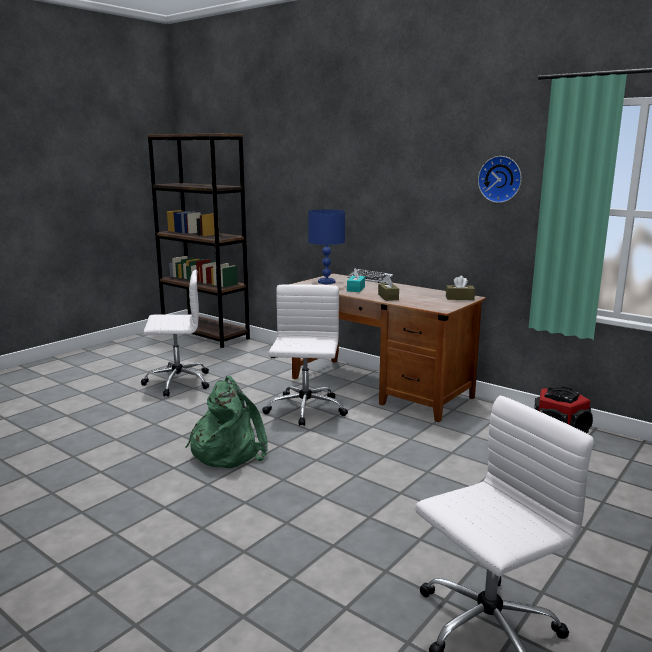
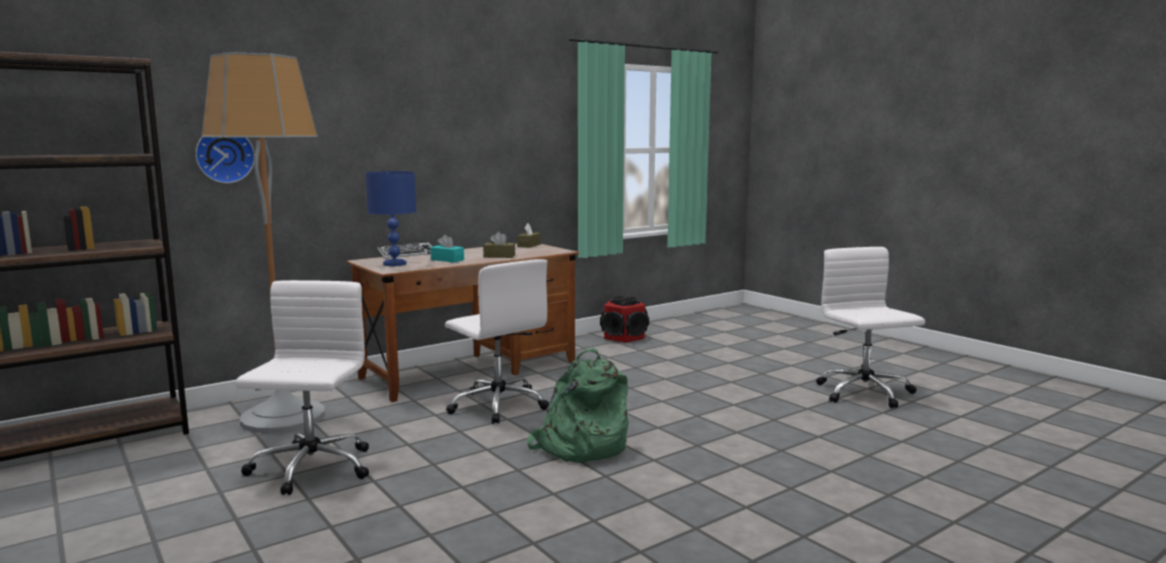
camera: 75 degrees left, 5 degrees down
white office chair [262,284,348,426] -> white office chair turned 150 degrees counterclockwise [445,259,549,424]
wall clock [478,156,522,203] -> wall clock moved to [195,137,255,183]
none -> floor lamp [201,52,325,433]

